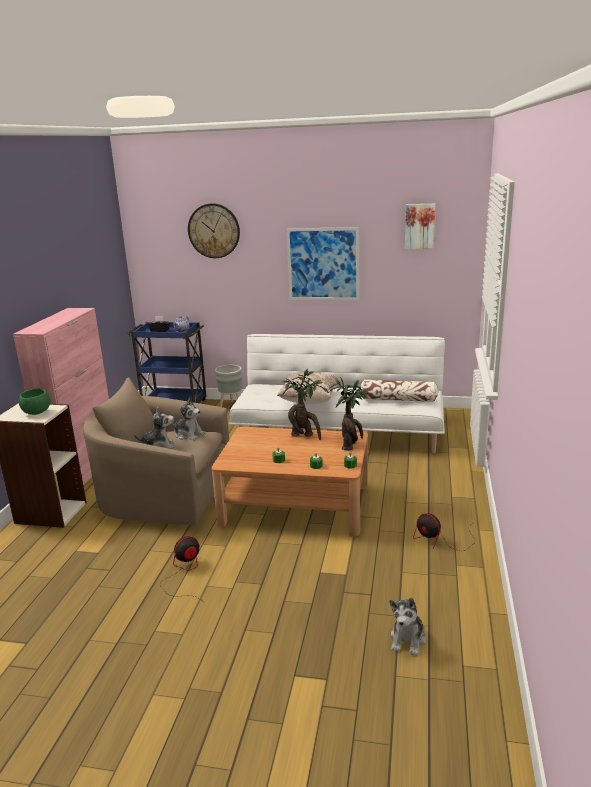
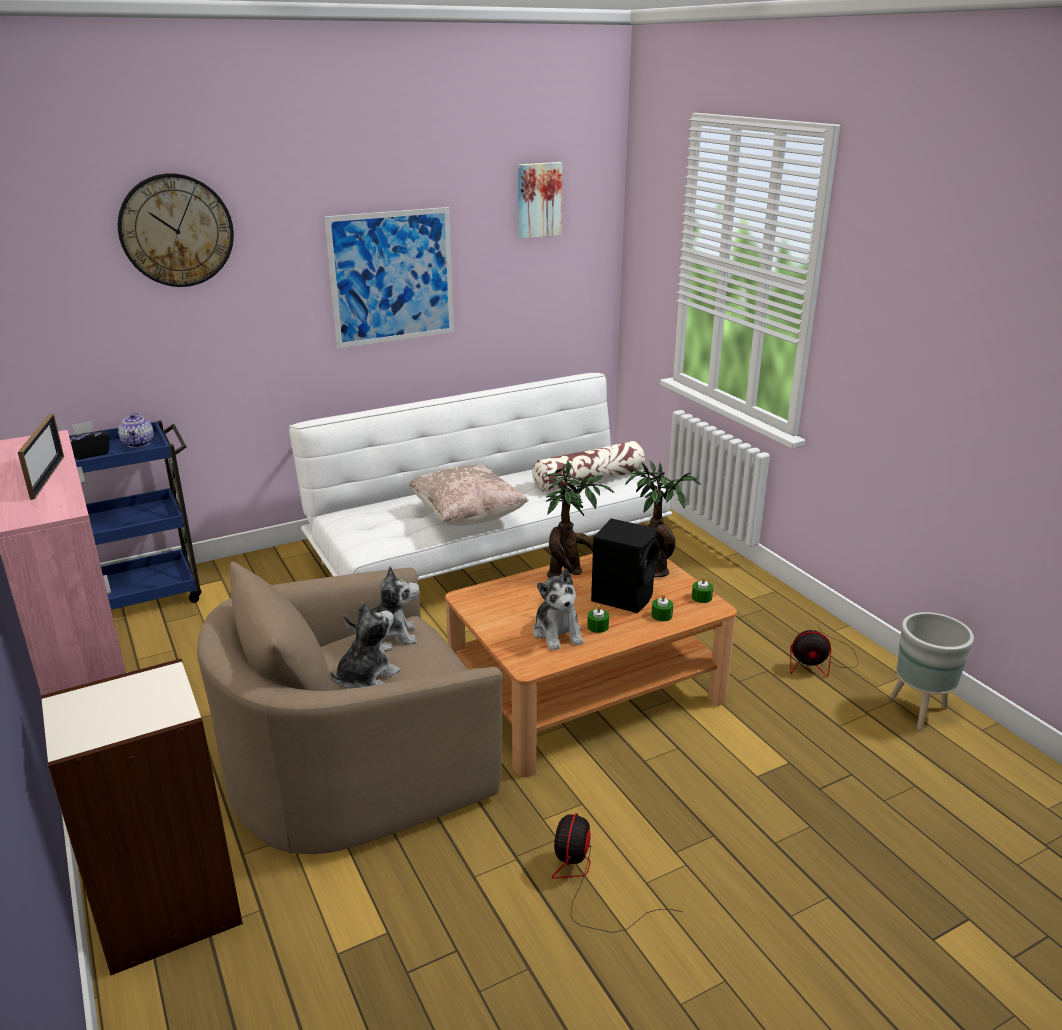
camera: 40 degrees left, 5 degrees up
green bowl [19,389,51,415] -> none
grey planter [215,365,242,407] -> grey planter moved to [890,612,974,730]
plush toy [389,598,426,656] -> plush toy moved to [533,569,584,651]
none -> picture frame [18,413,64,500]
none -> black speaker [591,518,660,613]

